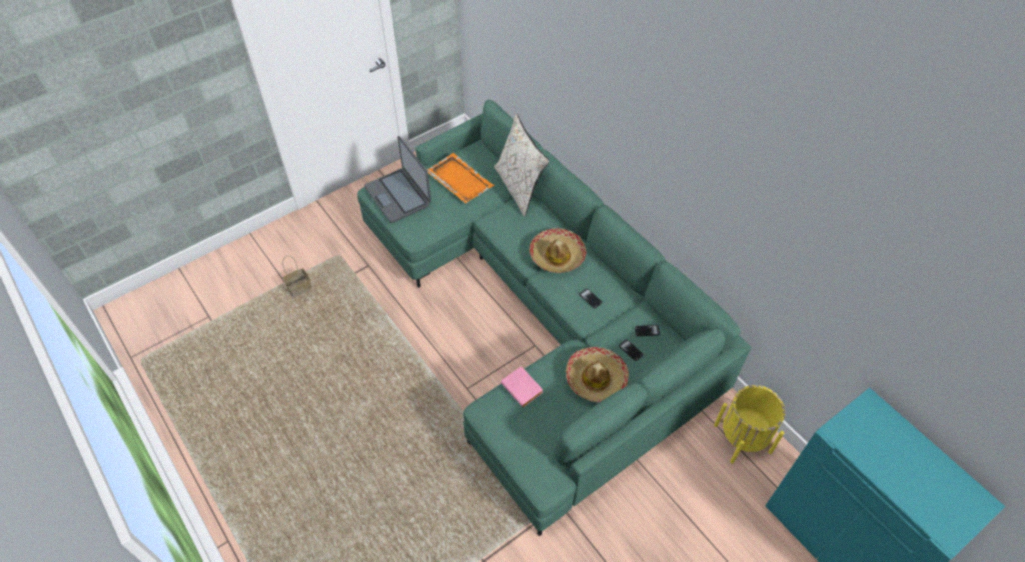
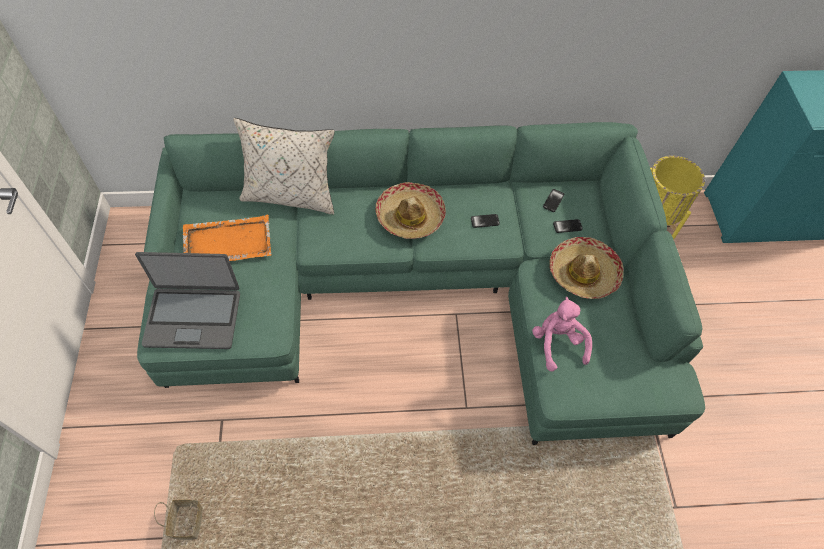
camera: 60 degrees left, 5 degrees up
pink book [501,366,543,407] -> pink plush toy [532,297,592,372]

